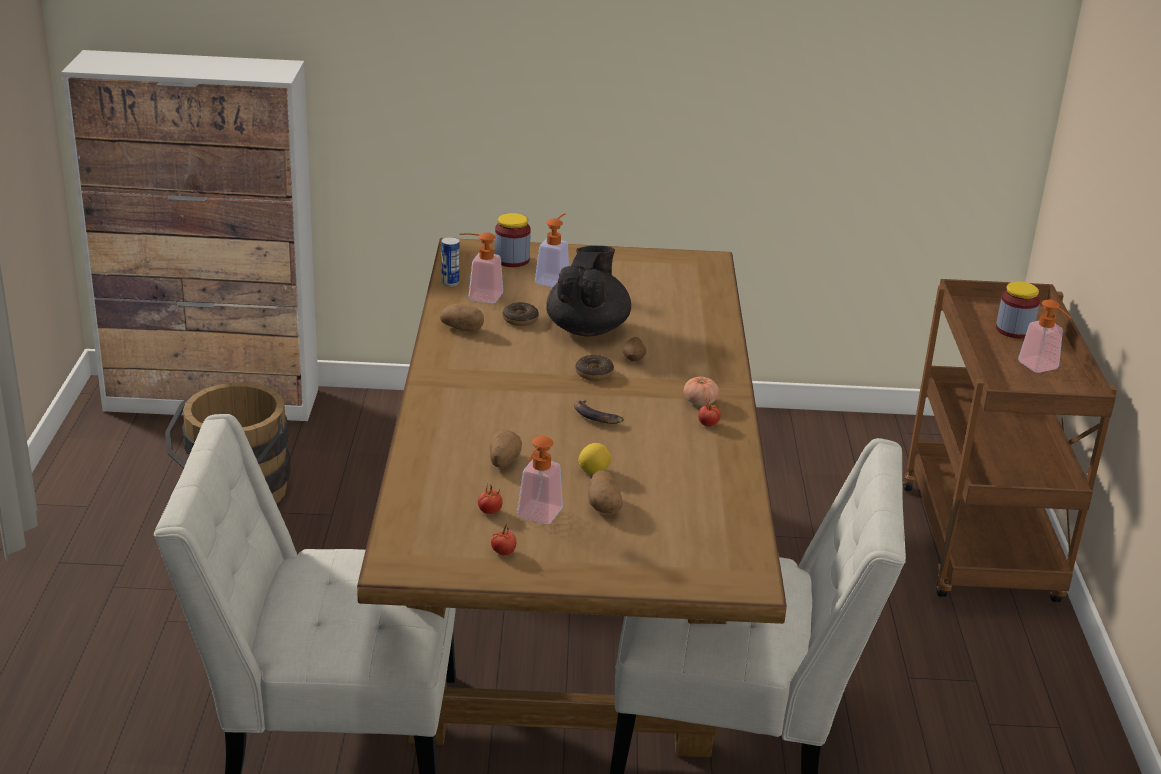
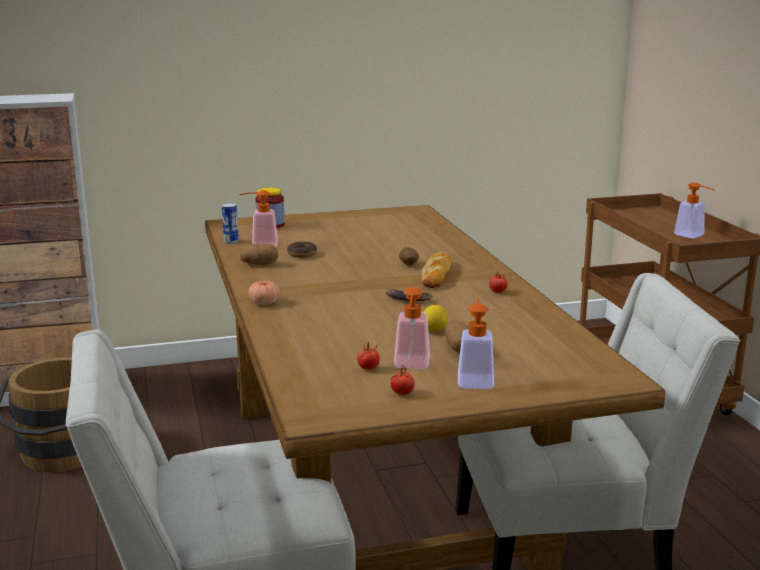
camera: 15 degrees left, 10 degrees down
potato [490,430,522,468] -> none
soap dispenser [535,213,569,287] -> soap dispenser moved to [458,297,494,389]
black teapot [546,246,631,336] -> none
donut [575,355,614,381] -> none
tomato [684,377,719,406] -> tomato moved to [248,281,280,305]
jar [996,281,1040,338] -> none
none -> bread [422,252,451,288]

